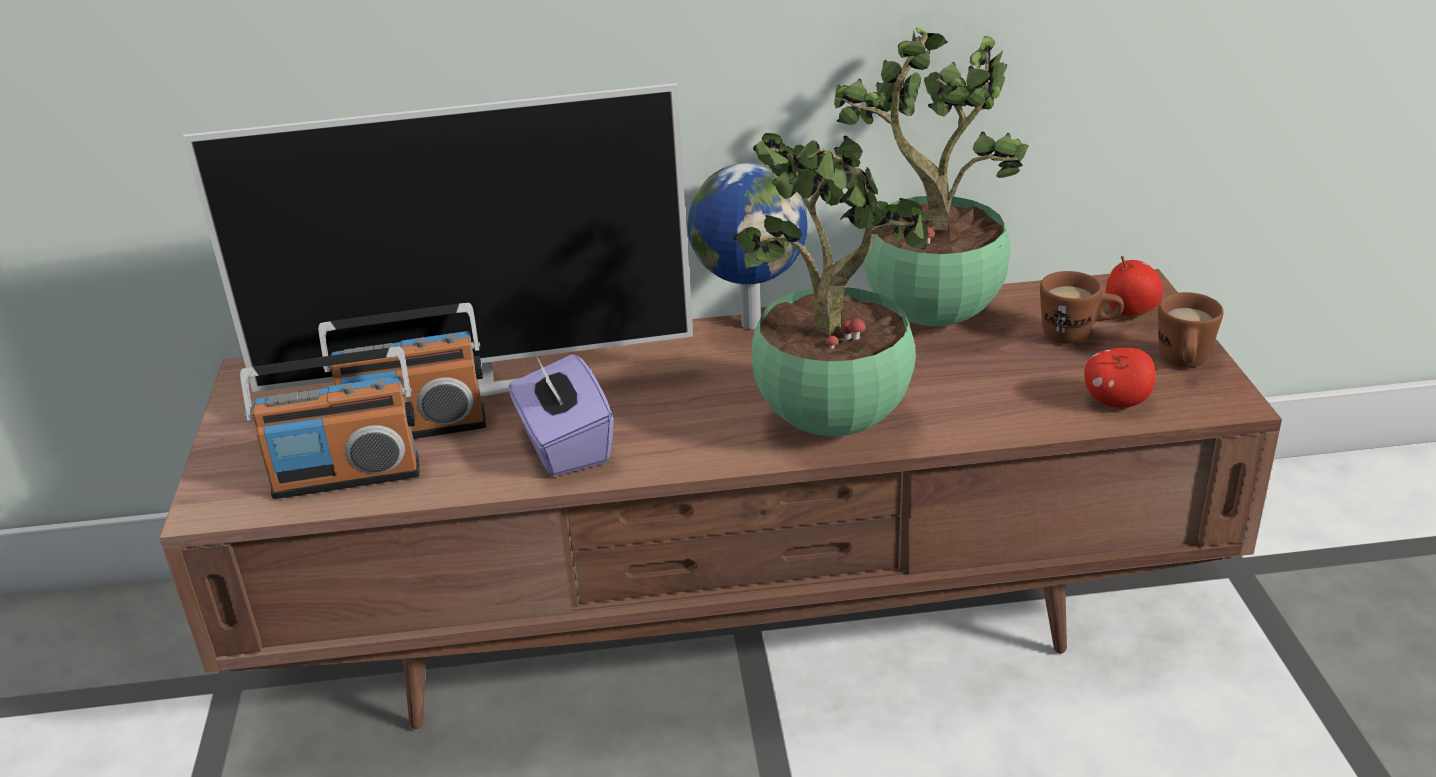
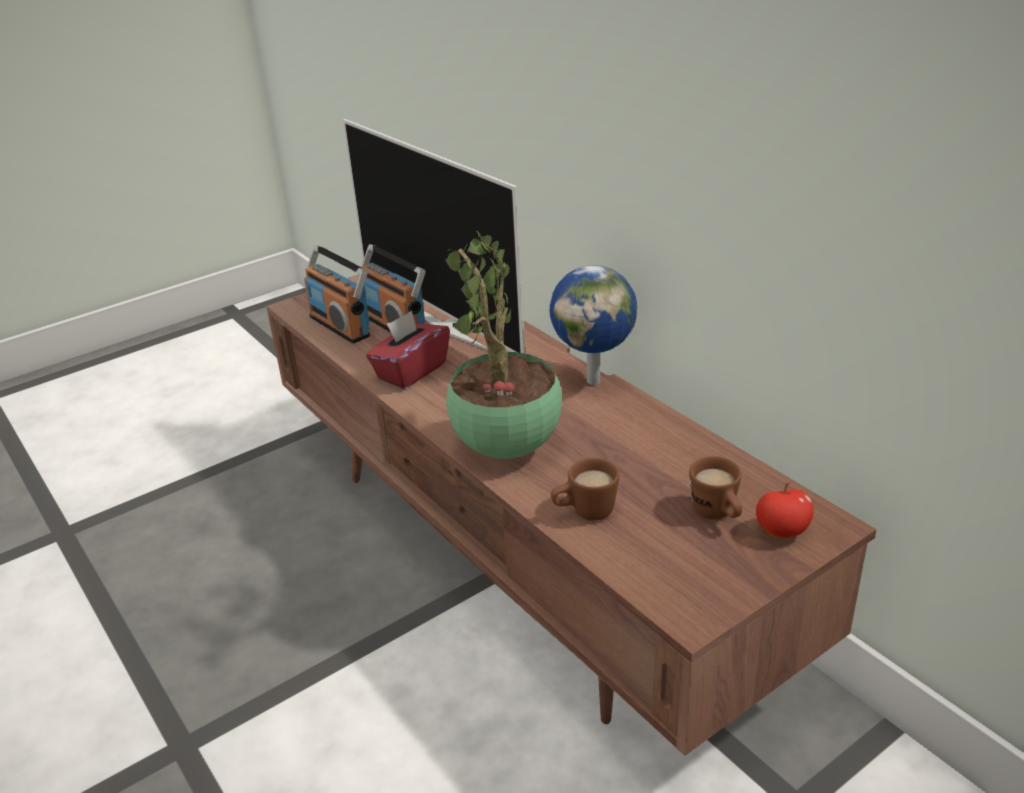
camera: 60 degrees right, 0 degrees up
purple tissue box [509,354,613,477] -> red tissue box [366,311,450,389]
potted plant [834,27,1028,327] -> none
apple [1084,348,1156,408] -> none
brown mug [1158,292,1224,368] -> brown mug moved to [551,458,619,521]

